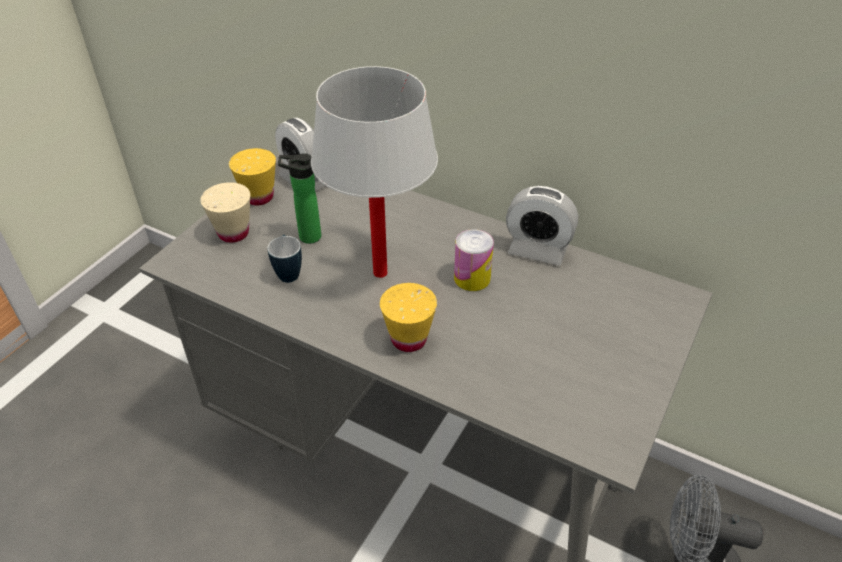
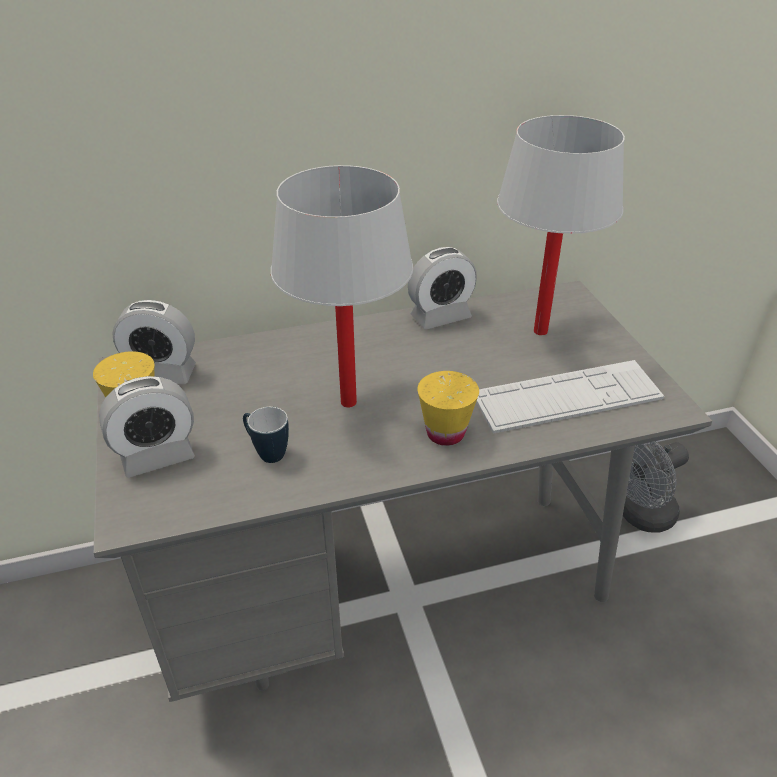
camera: 45 degrees left, 5 degrees down
beige cup [200,182,250,243] -> alarm clock [99,376,195,478]
bottle [278,153,321,244] -> none
can [454,229,494,291] -> none
none -> keyboard [476,360,664,434]
none -> white table lamp [497,115,625,335]

